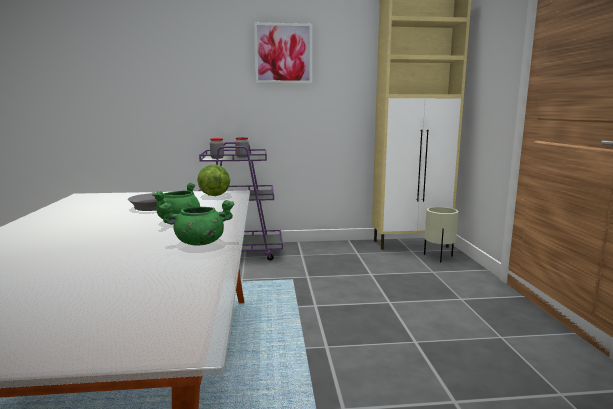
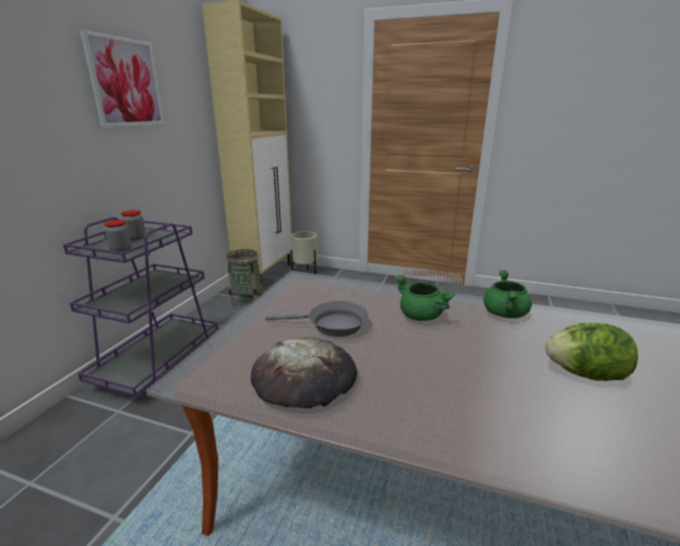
camera: 65 degrees left, 10 degrees up
lettuce [197,164,230,196] -> lettuce moved to [545,323,638,381]
none -> basket [226,249,263,307]
none -> bread [251,337,357,408]

